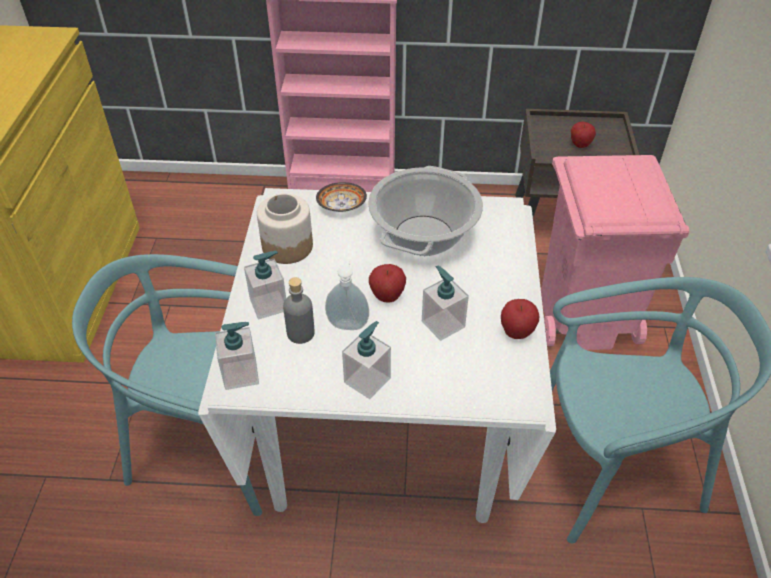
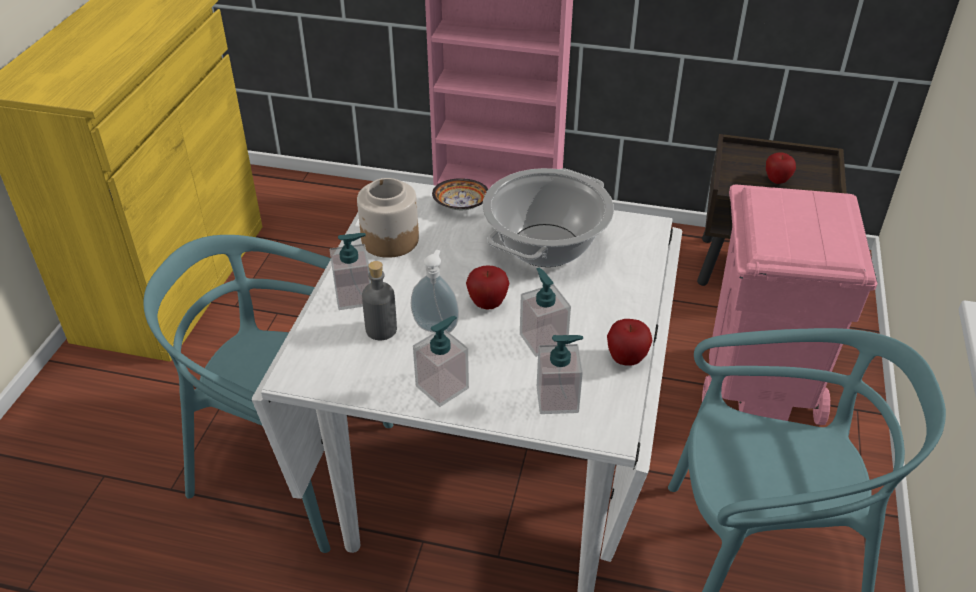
camera: 10 degrees right, 5 degrees down
soap dispenser [215,322,259,390] -> soap dispenser moved to [537,335,583,414]

